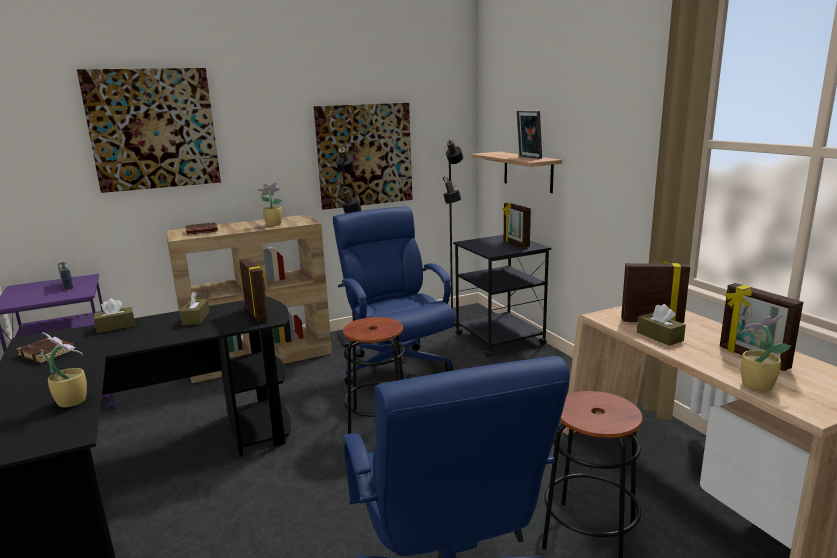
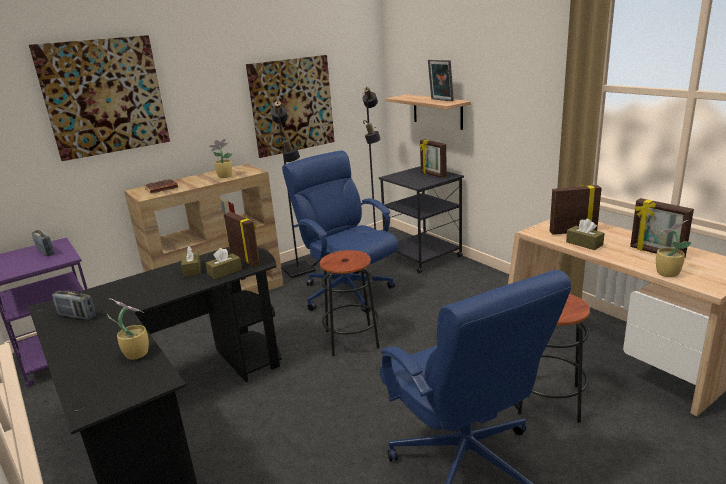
camera: 10 degrees left, 5 degrees up
brown book [16,337,76,363] -> radio [52,291,96,320]
brown tissue box [94,298,135,333] -> brown tissue box moved to [206,248,242,279]

